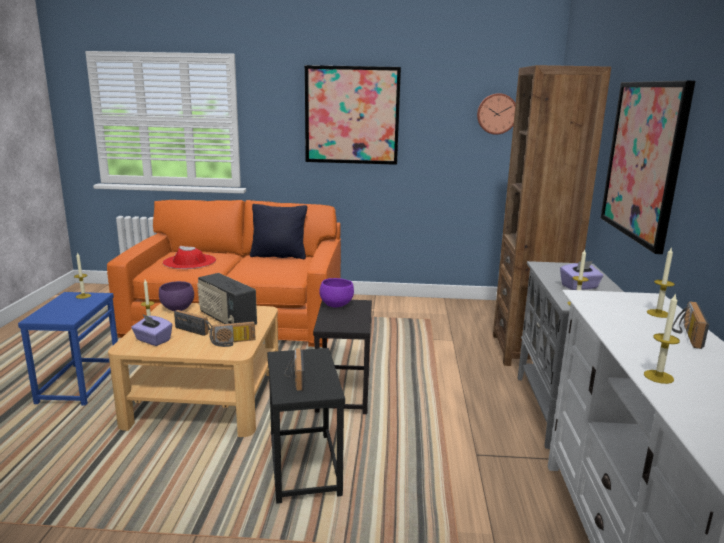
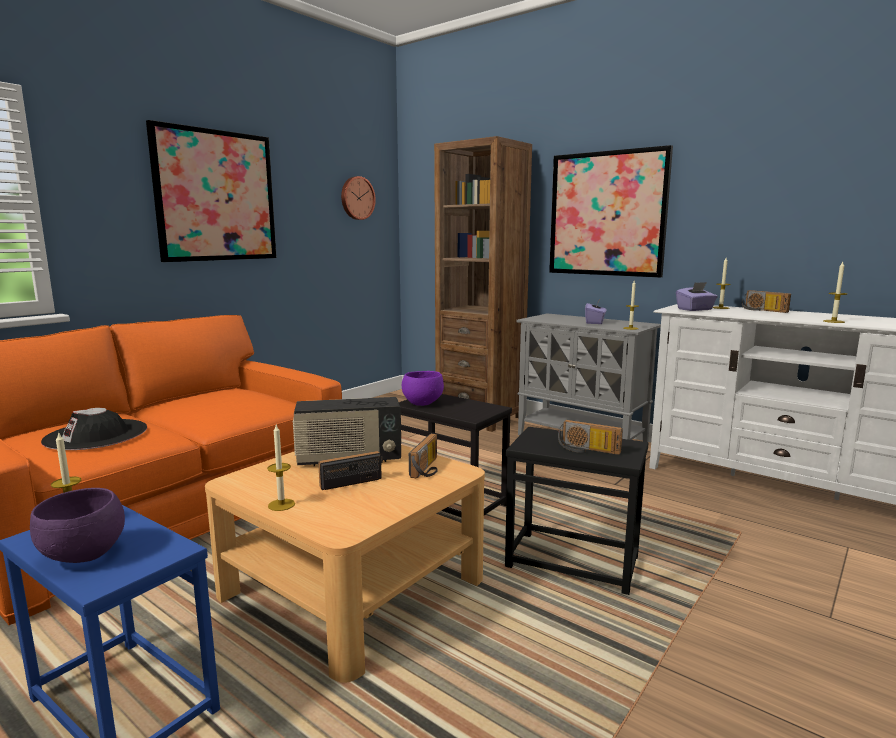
camera: 55 degrees left, 5 degrees down
purple tissue box [131,314,172,346] -> purple tissue box moved to [676,282,717,311]
purple bowl [159,281,194,311] -> purple bowl moved to [30,488,125,563]
red hat [163,246,216,269] -> black hat [41,408,147,450]
black pillow [250,204,307,259] -> none

